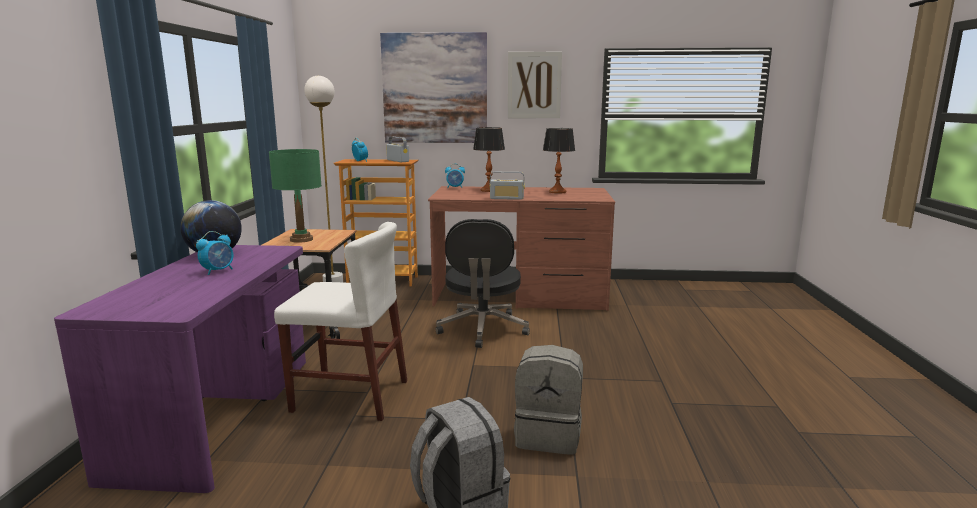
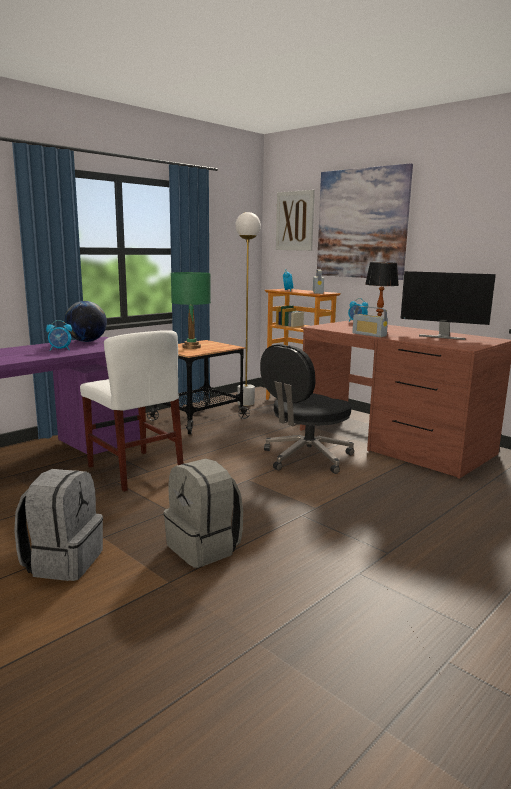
camera: 40 degrees right, 0 degrees up
picture [508,52,562,118] -> picture moved to [276,190,315,251]
table lamp [543,128,575,194] -> monitor [400,271,496,340]

